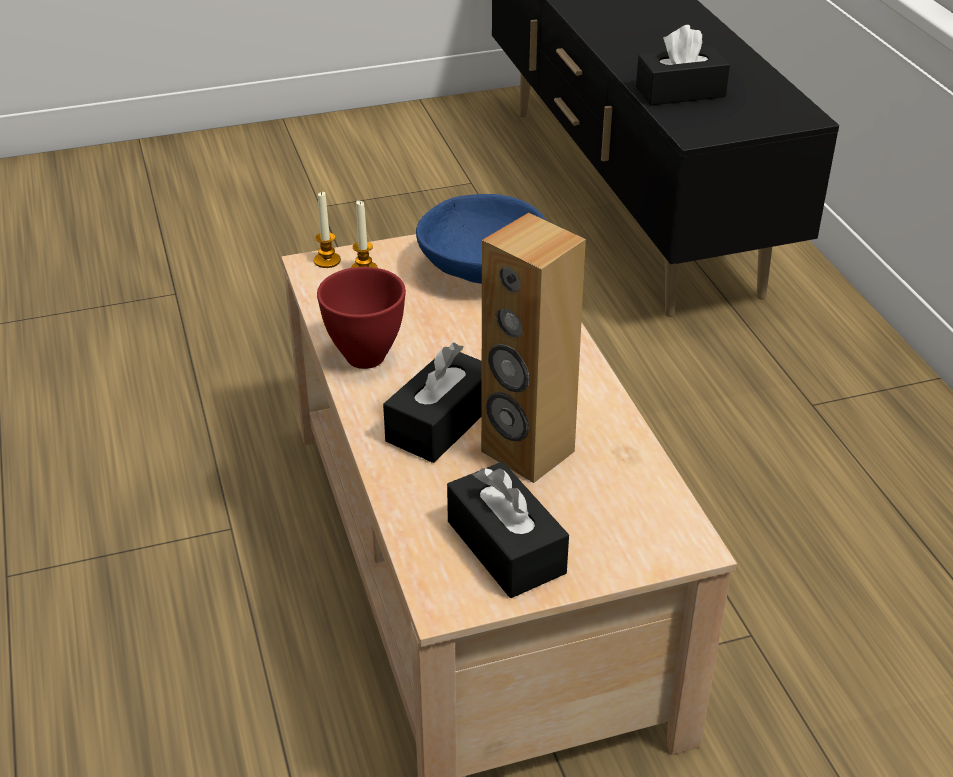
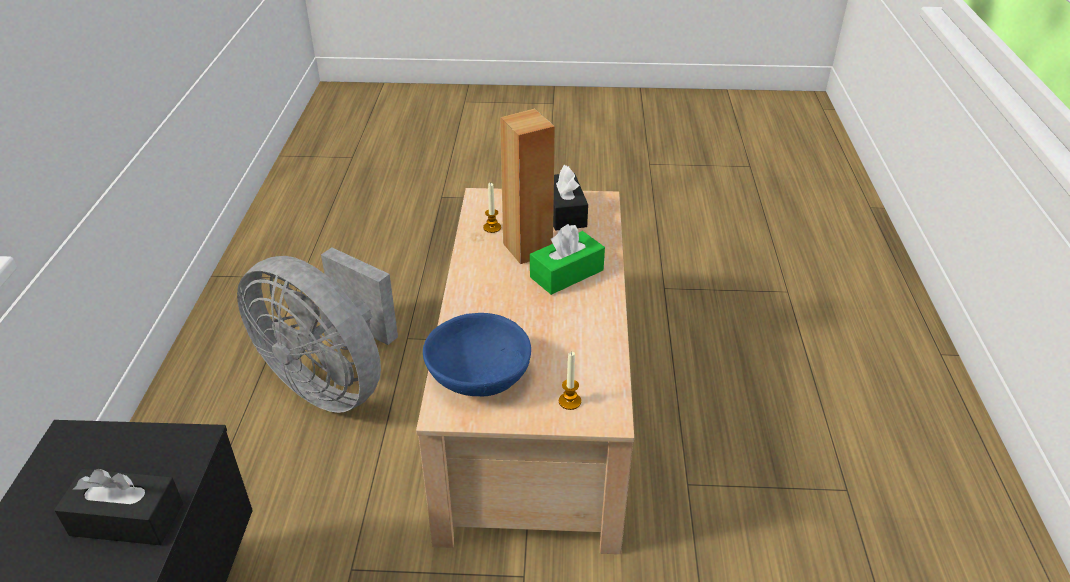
camera: 160 degrees left, 0 degrees up
candle [314,191,341,268] -> candle moved to [483,183,501,233]
red bowl [317,267,406,369] -> none
black tissue box [383,343,482,463] -> green tissue box [530,224,605,295]
none -> grey fan [237,247,398,413]

